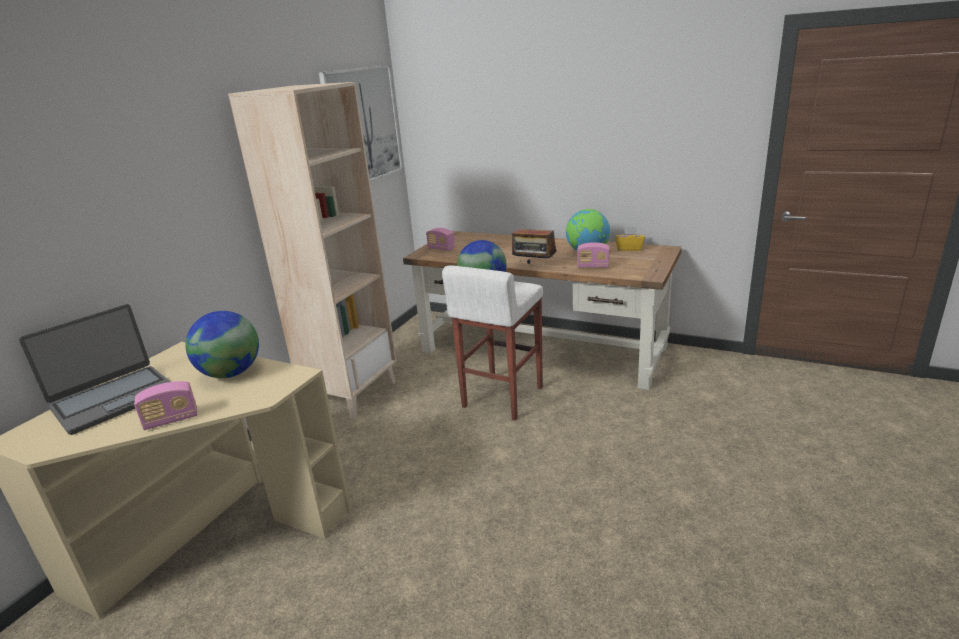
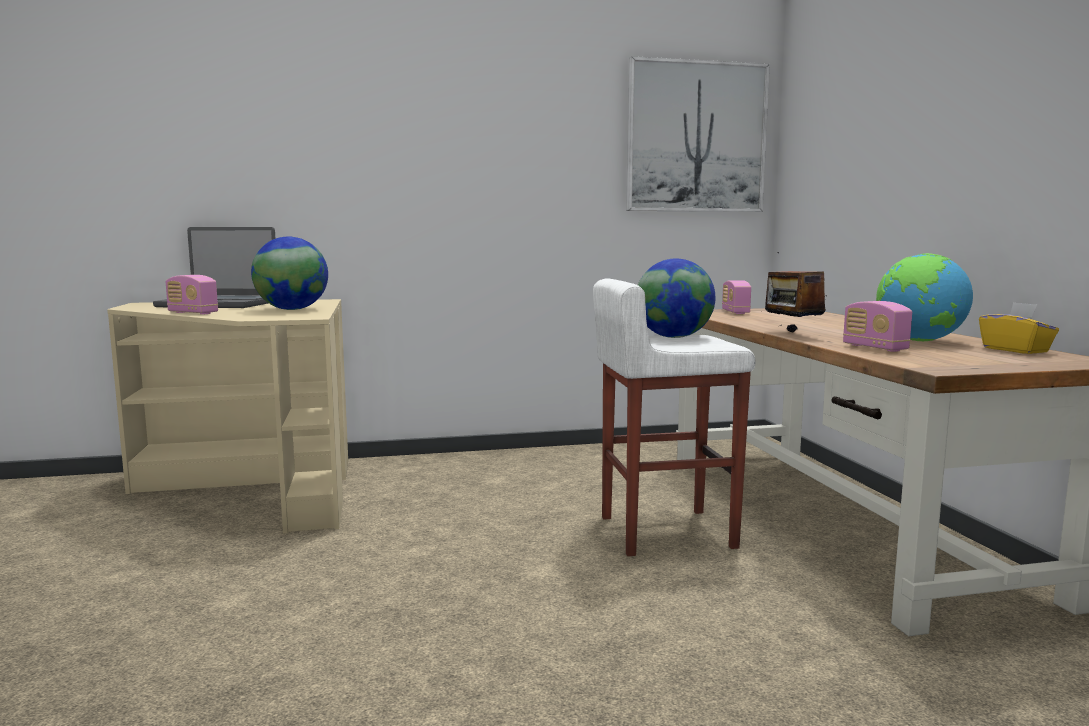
camera: 50 degrees right, 15 degrees down
beige bookcase [228,82,397,419] -> none

